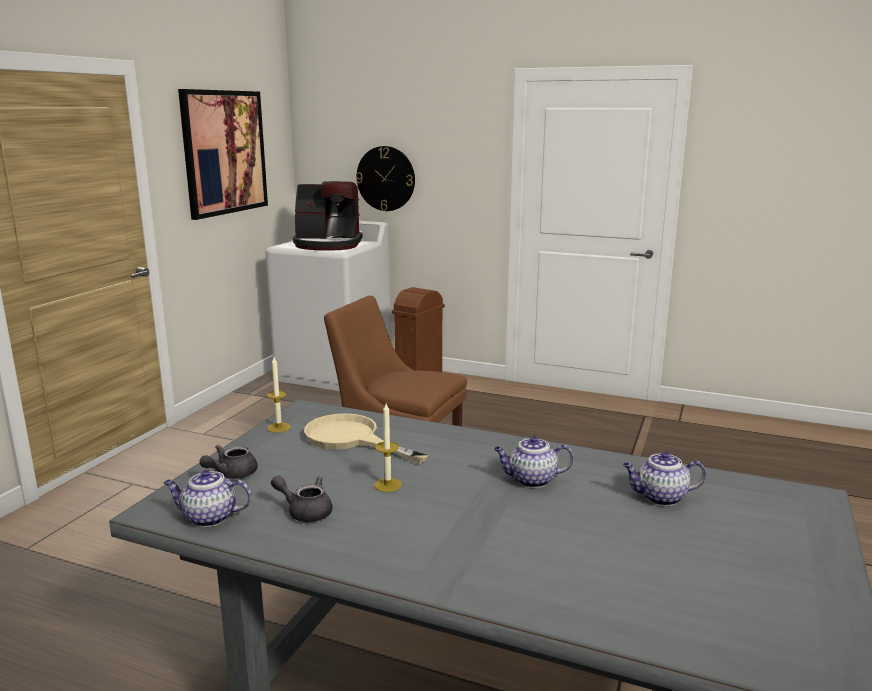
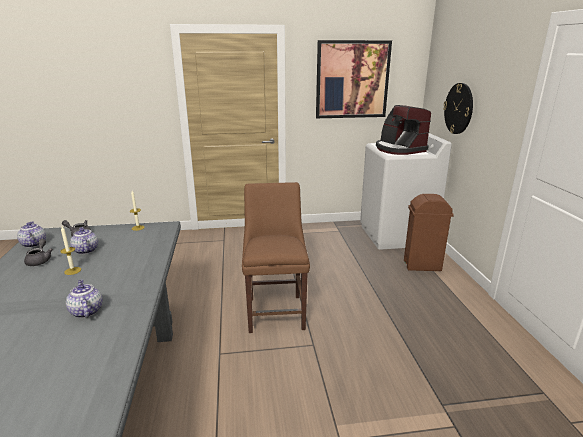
camera: 60 degrees right, 5 degrees up
beige frying pan [304,413,428,464] -> none
teapot [623,452,706,506] -> teapot moved to [70,227,98,254]

